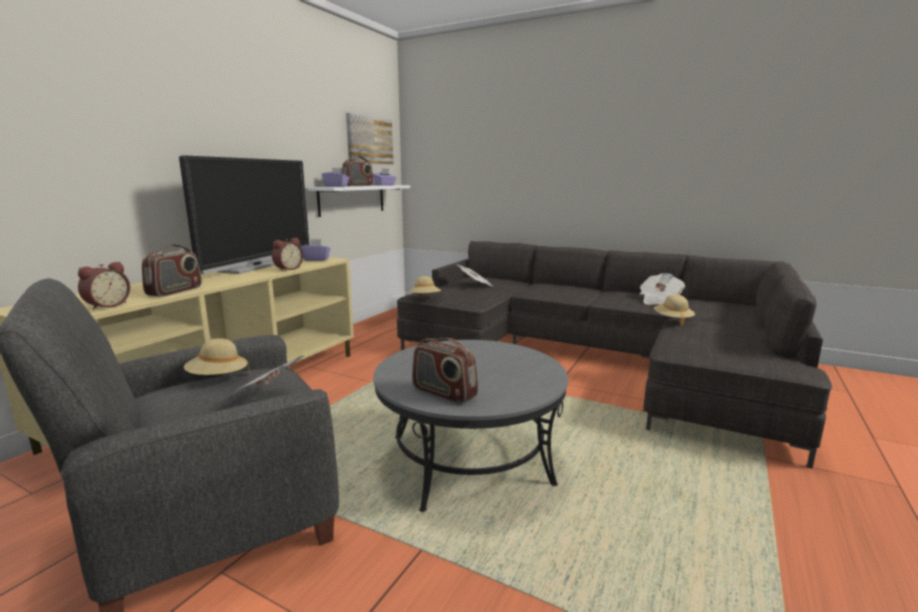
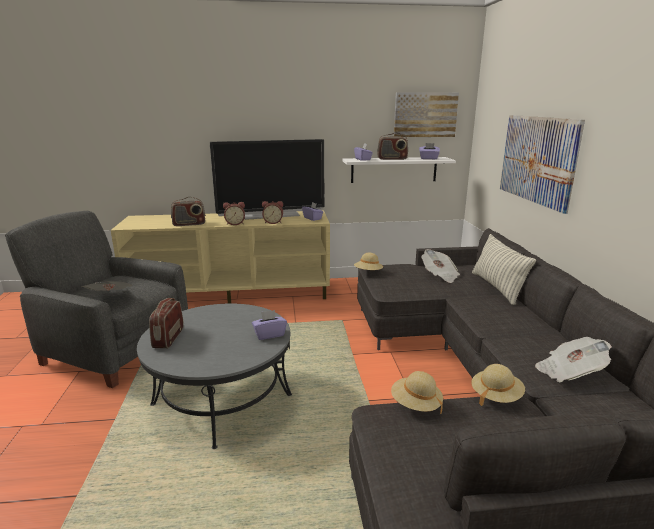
camera: 55 degrees right, 5 degrees up
alarm clock [78,262,130,310] -> alarm clock moved to [223,202,245,225]
beige hat [184,338,250,375] -> beige hat moved to [391,371,443,414]
none -> purple tissue box [252,310,287,340]
none -> pillow [472,234,536,305]
none -> picture [500,115,585,214]

